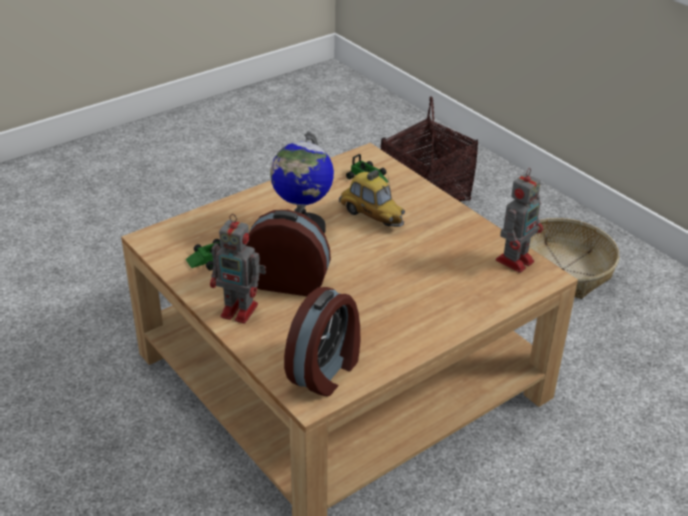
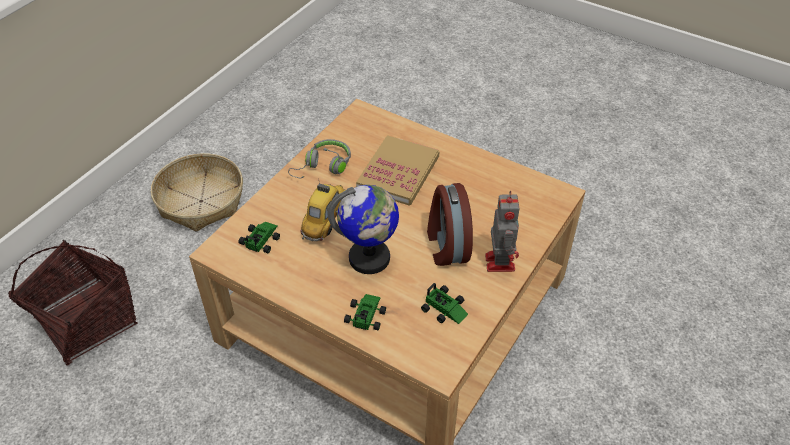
camera: 110 degrees left, 10 degrees up
alarm clock [284,287,360,396] -> none
toy robot [496,168,543,273] -> none
none -> grey headphones [288,139,351,179]
none -> toy car [344,294,386,330]
none -> book [356,135,439,206]

